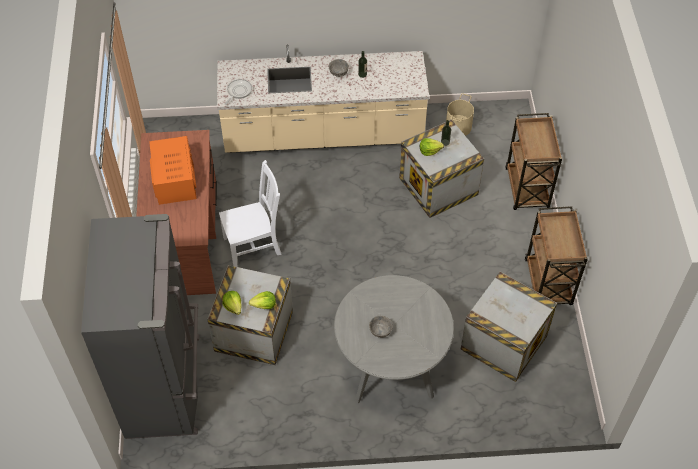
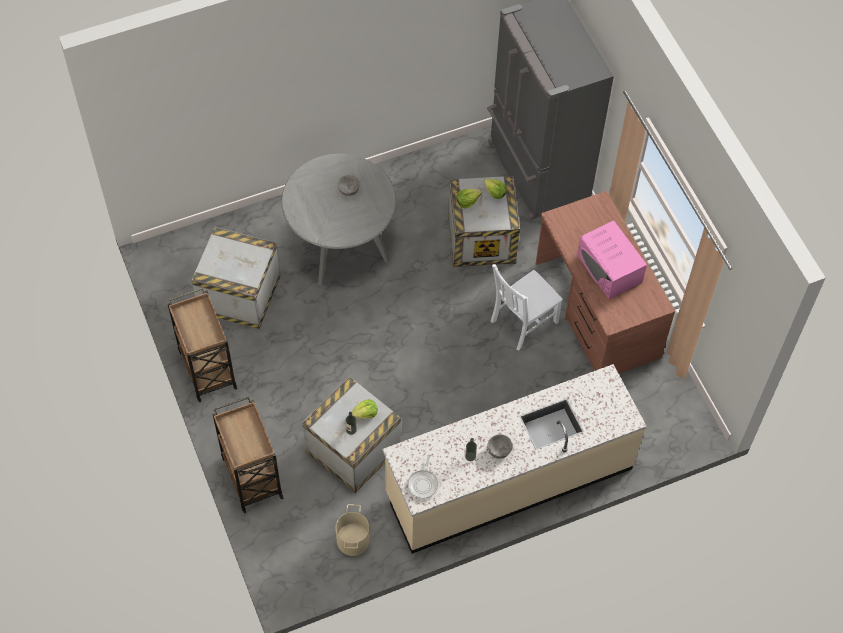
camera: 160 degrees right, 5 degrees up
orange microwave [149,136,197,205] -> pink microwave [577,220,647,299]
frying pan [225,79,252,105] -> frying pan moved to [408,455,438,499]

